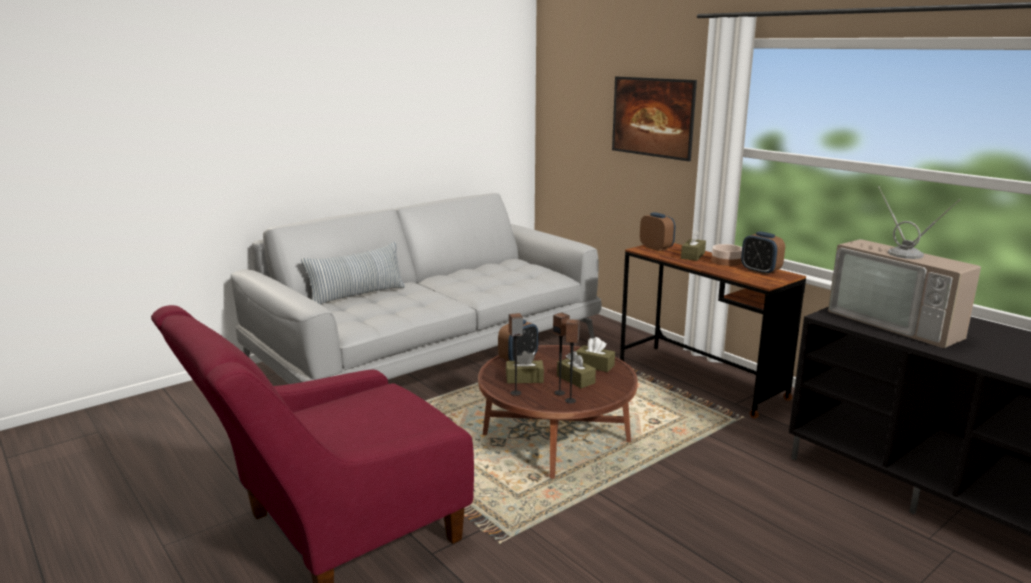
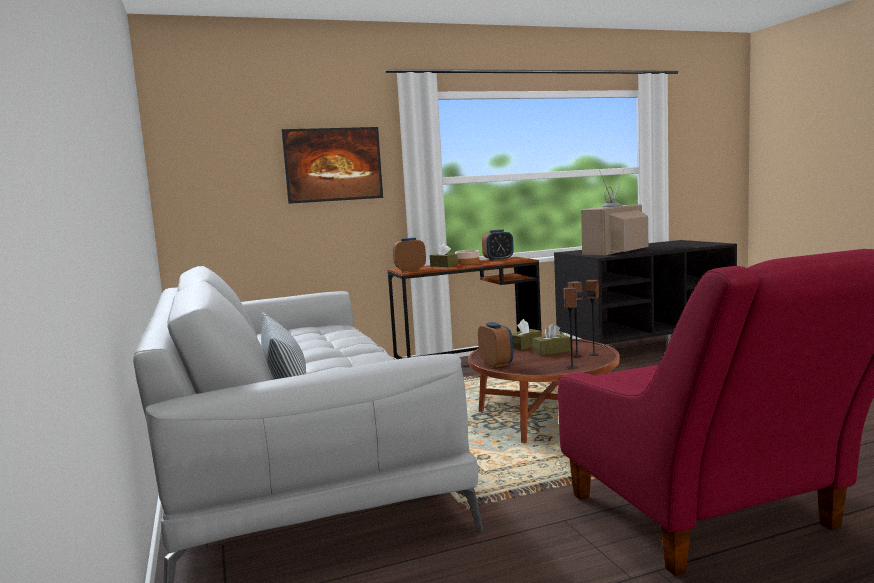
camera: 70 degrees left, 10 degrees down
brown tissue box [506,351,544,384] -> none
television [828,186,981,348] -> television turned 150 degrees clockwise [581,169,648,256]

